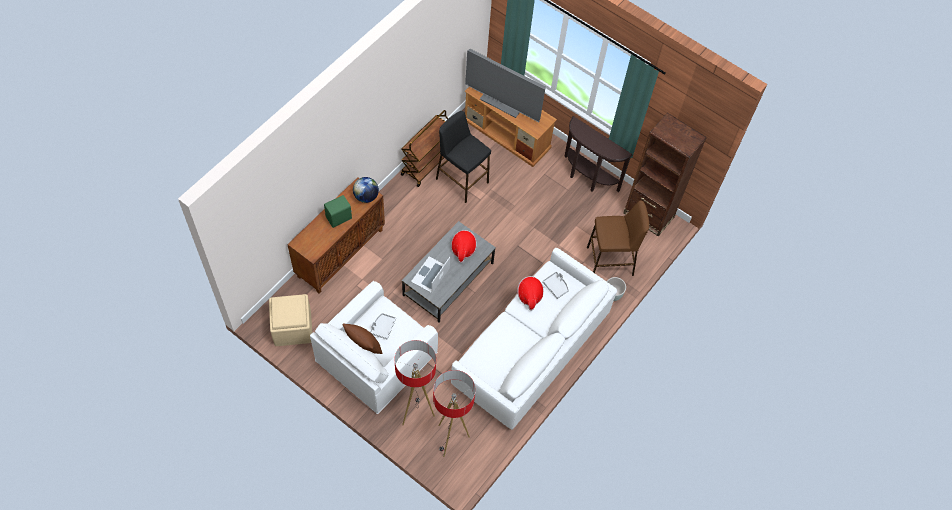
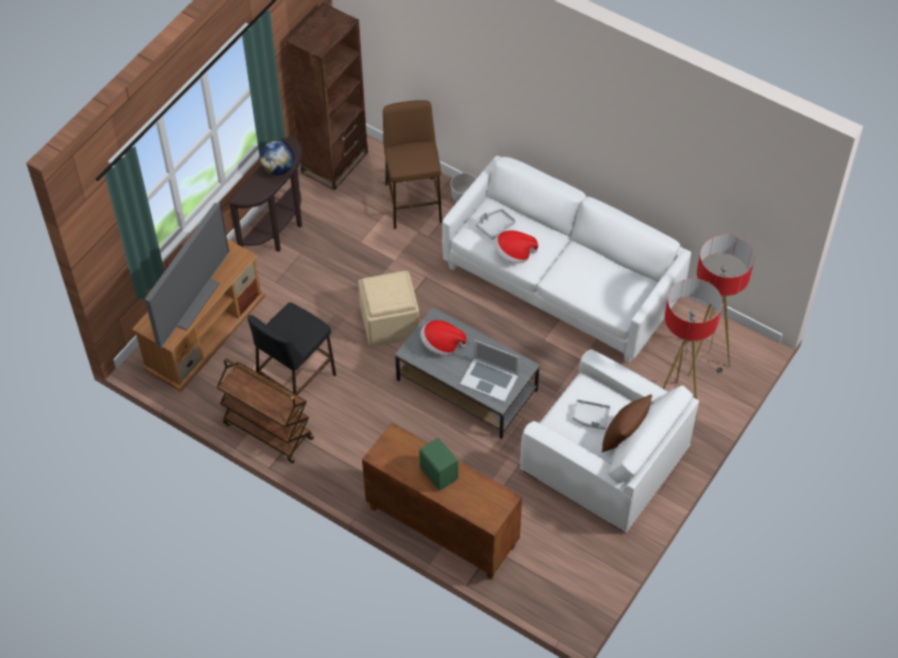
camera: 90 degrees left, 5 degrees down
beige ottoman [269,294,312,346] -> beige ottoman moved to [358,271,420,347]
globe [353,177,379,203] -> globe moved to [260,140,295,176]

